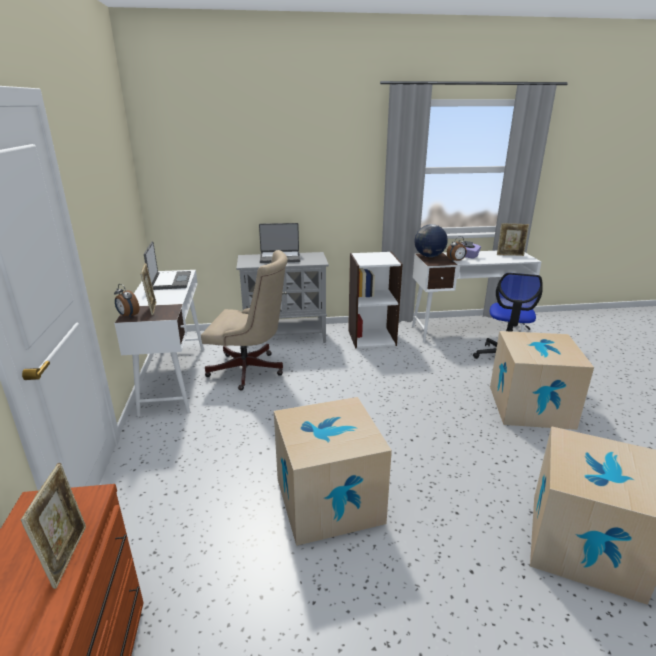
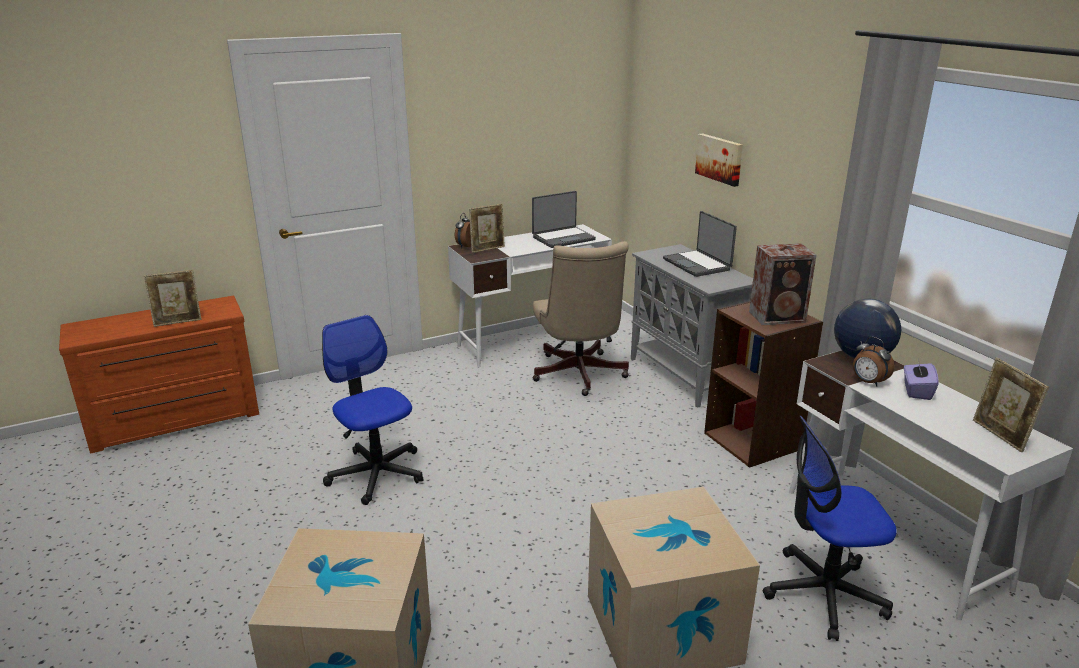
camera: 70 degrees right, 0 degrees up
cardboard box [274,397,392,546] -> office chair [322,315,424,505]
white bookcase [348,252,403,348] -> brown bookcase [704,301,823,468]
none -> picture [695,134,743,187]
none -> speaker [749,243,816,325]

